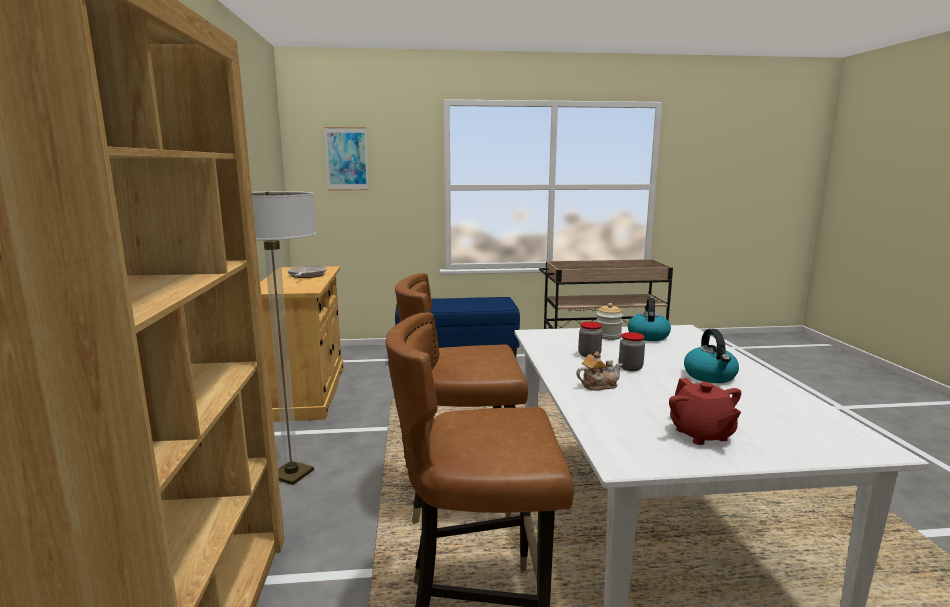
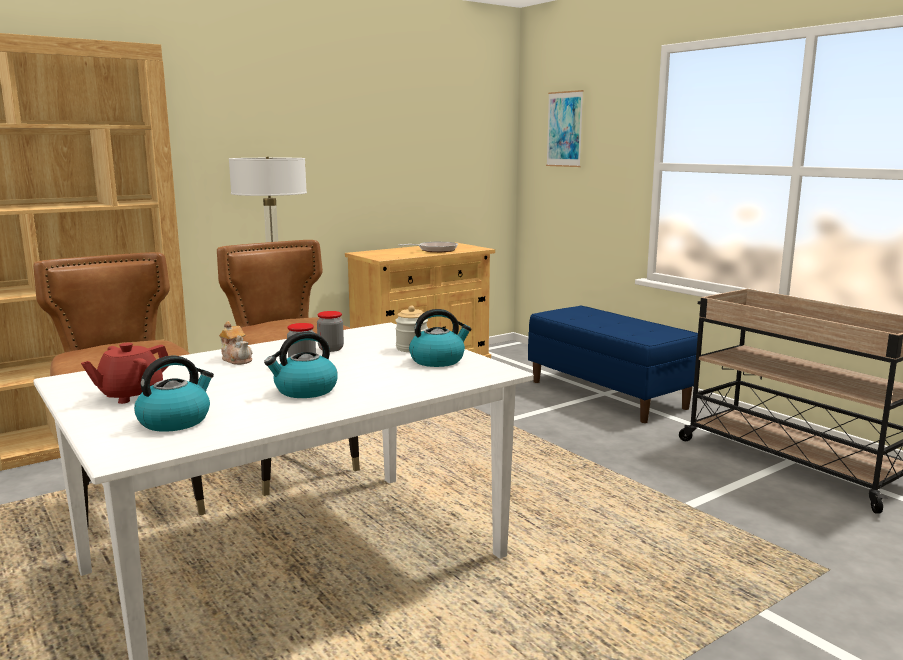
camera: 60 degrees right, 0 degrees up
none -> kettle [134,356,214,432]

